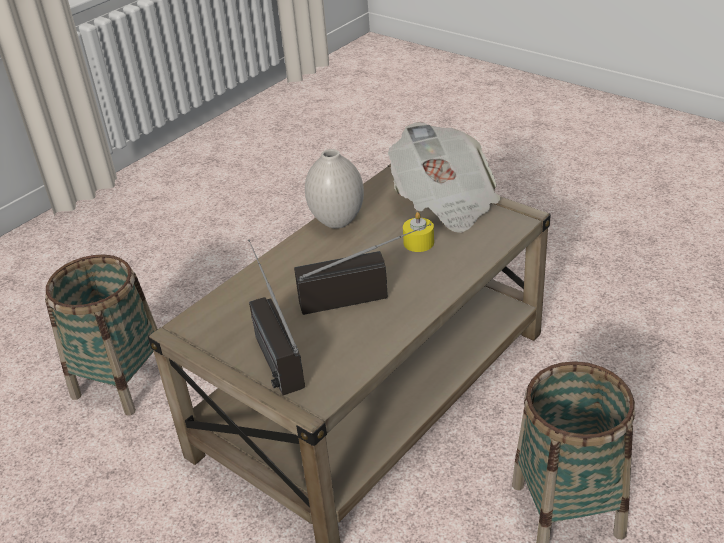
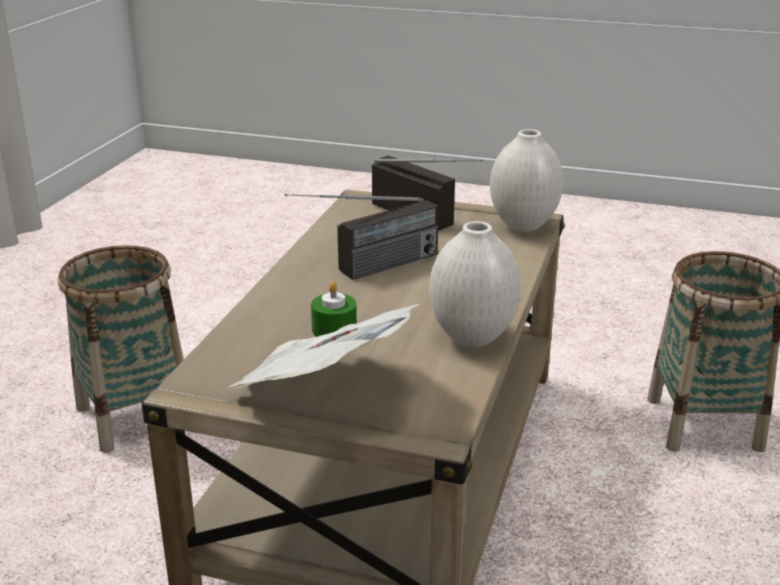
camera: 155 degrees right, 10 degrees down
yellow candle [403,212,434,252] -> green candle [311,281,357,337]
none -> white vase [490,129,563,232]

